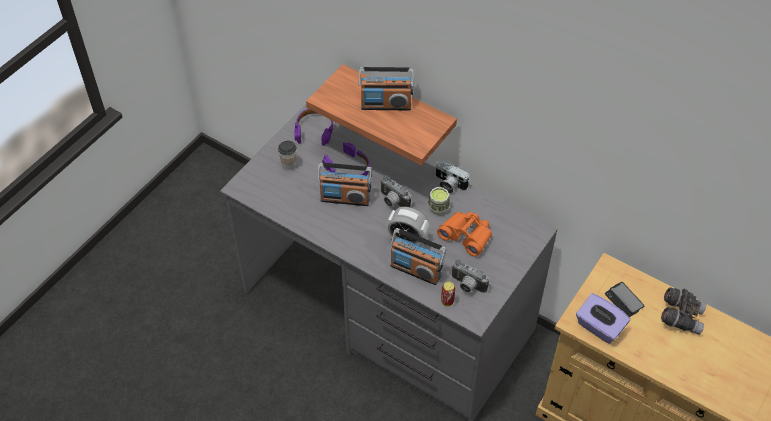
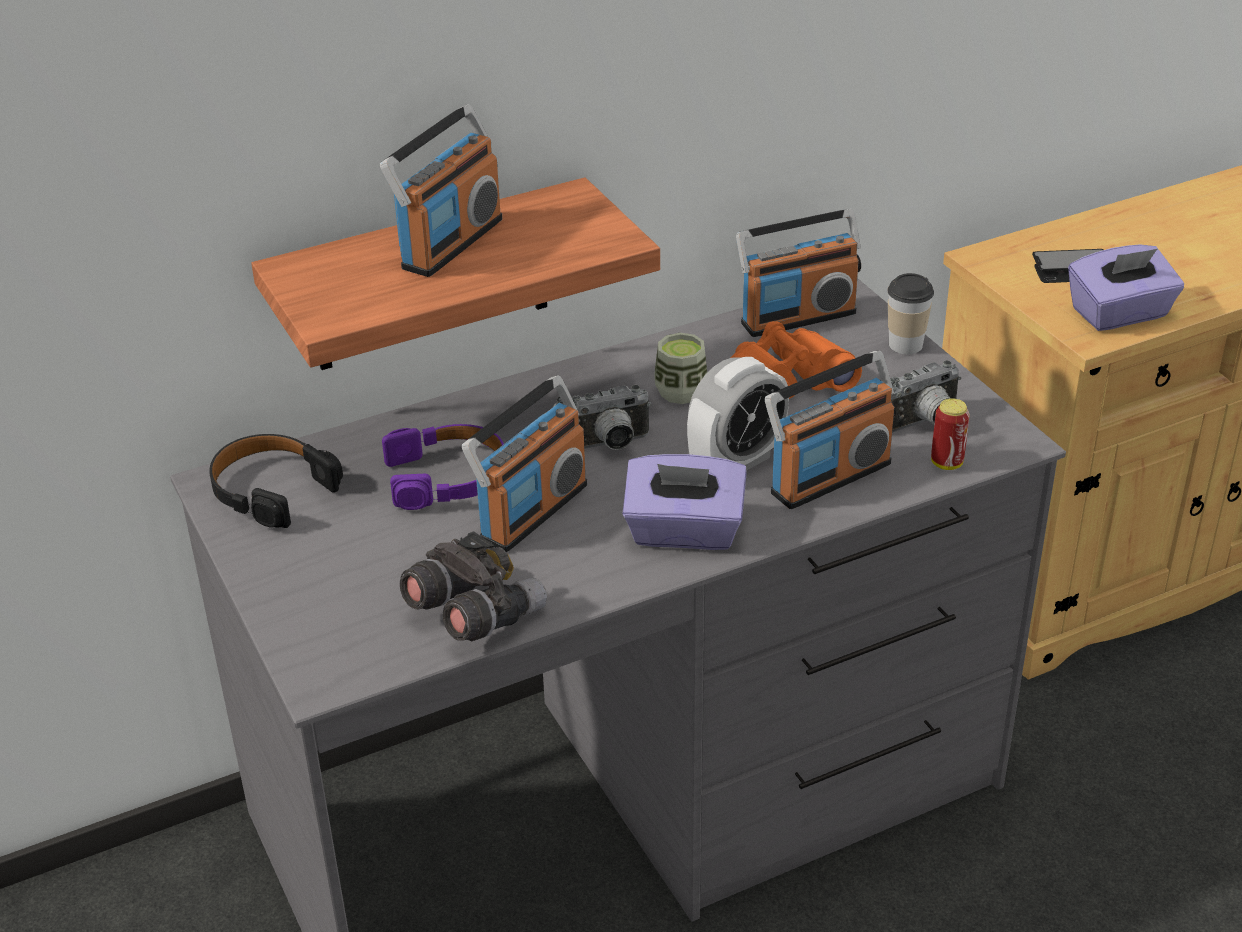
camera: 60 degrees left, 15 degrees down
cup [278,141,297,170] -> cup moved to [887,273,934,354]
purple headphones [294,109,334,146] -> black headphones [209,434,343,528]
camera [436,160,469,193] -> none
grey binoculars [661,287,706,335] -> grey binoculars moved to [400,531,547,641]
none -> purple tissue box [622,454,747,550]
none -> radio [736,209,861,337]

